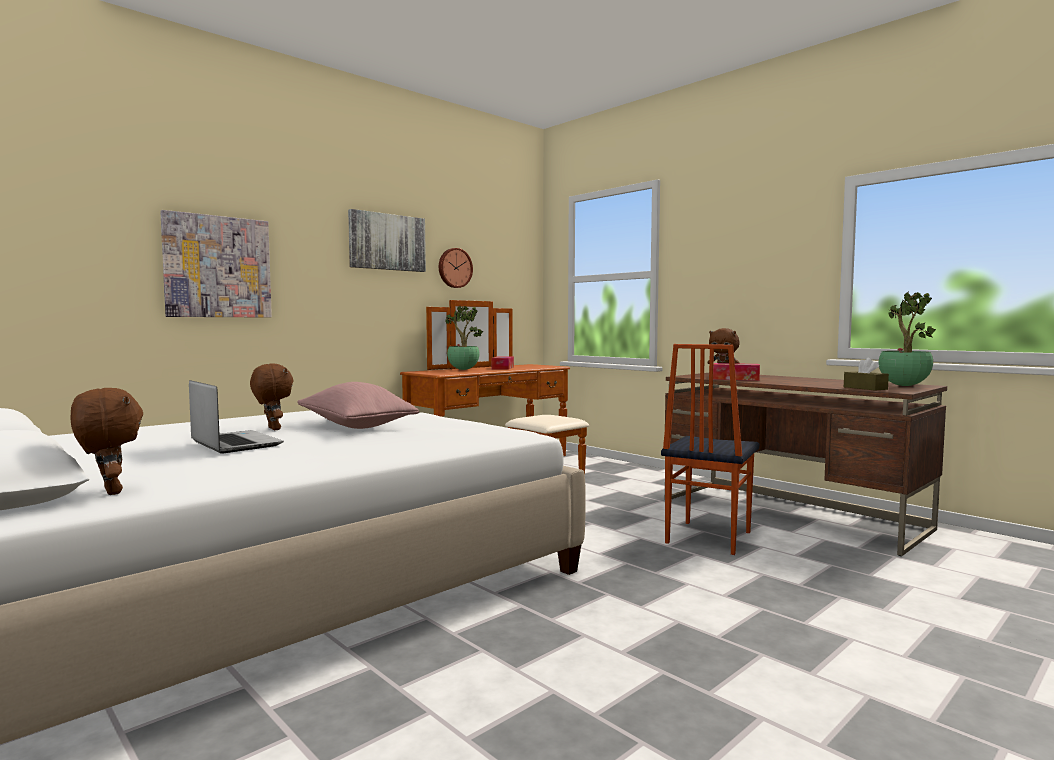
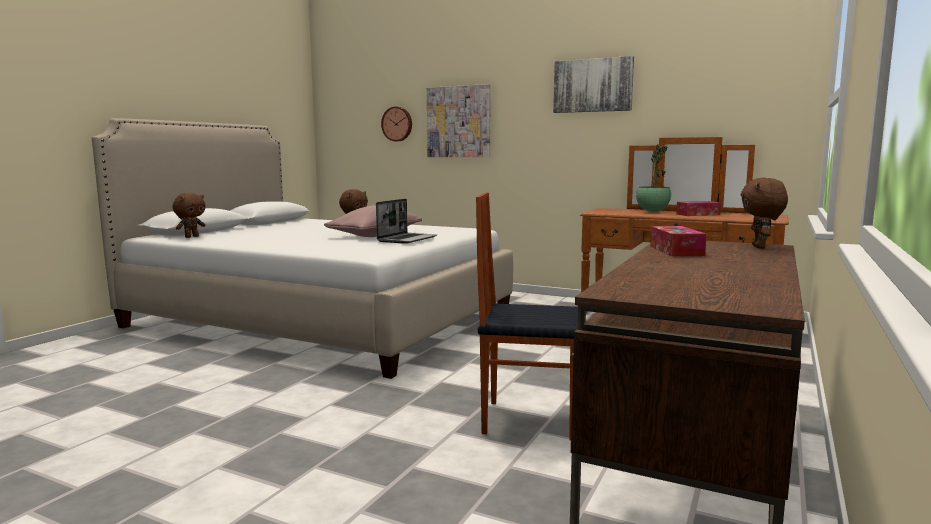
camera: 70 degrees right, 5 degrees up
laptop [189,380,284,453] -> laptop moved to [376,199,437,244]
wall clock [439,248,473,288] -> wall clock moved to [381,107,412,142]
brown tissue box [844,358,889,390] -> none
potted plant [879,292,936,386] -> none

